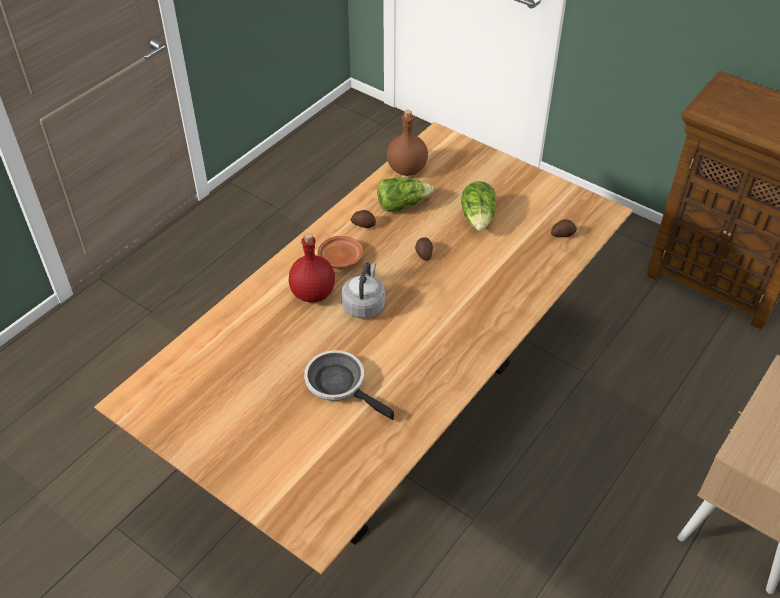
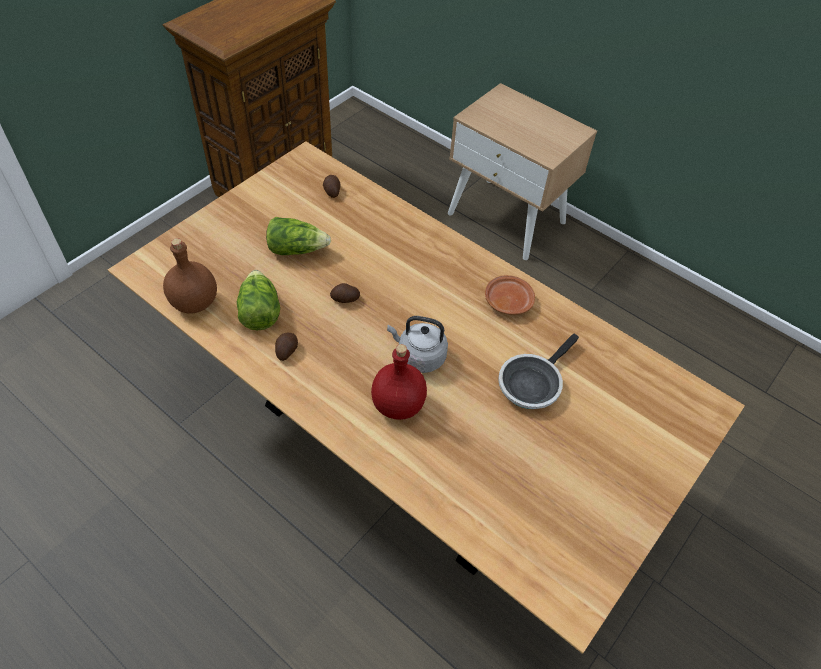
camera: 90 degrees left, 5 degrees up
brown plate [317,236,363,268] -> brown plate moved to [485,275,535,315]

